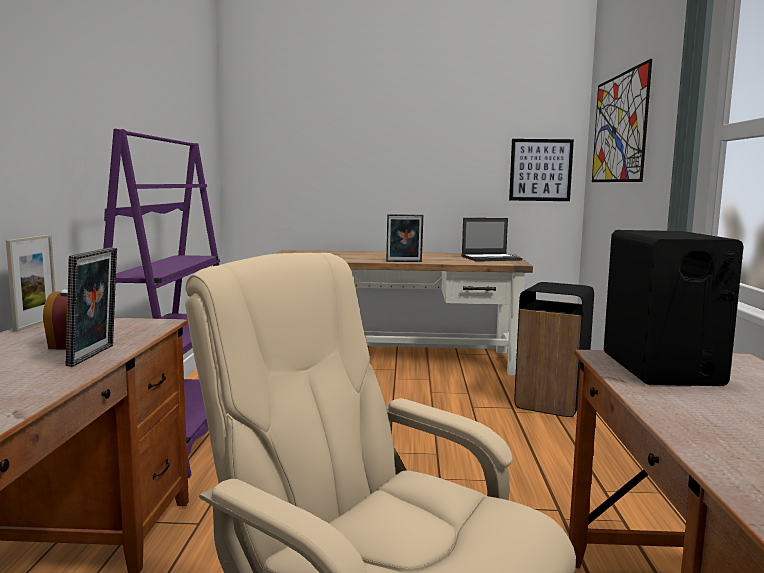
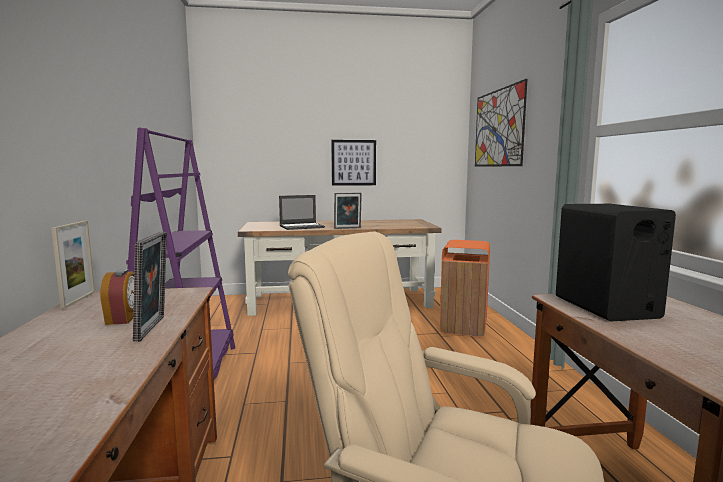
camera: 10 degrees left, 0 degrees up
laptop [461,218,522,261] -> laptop moved to [279,195,325,230]
picture [509,139,574,201] -> picture moved to [331,140,376,186]
black trash can [515,282,594,417] -> orange trash can [440,240,490,337]

